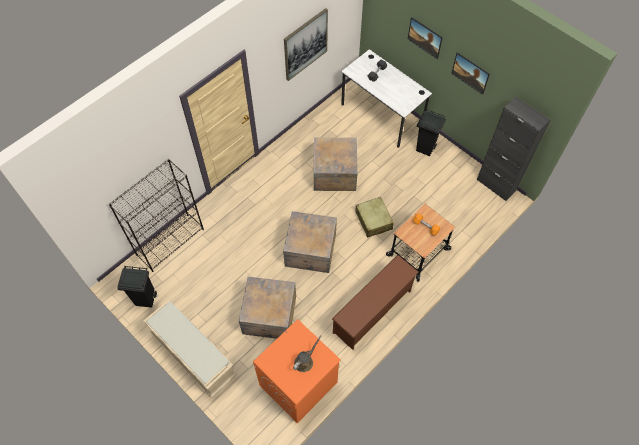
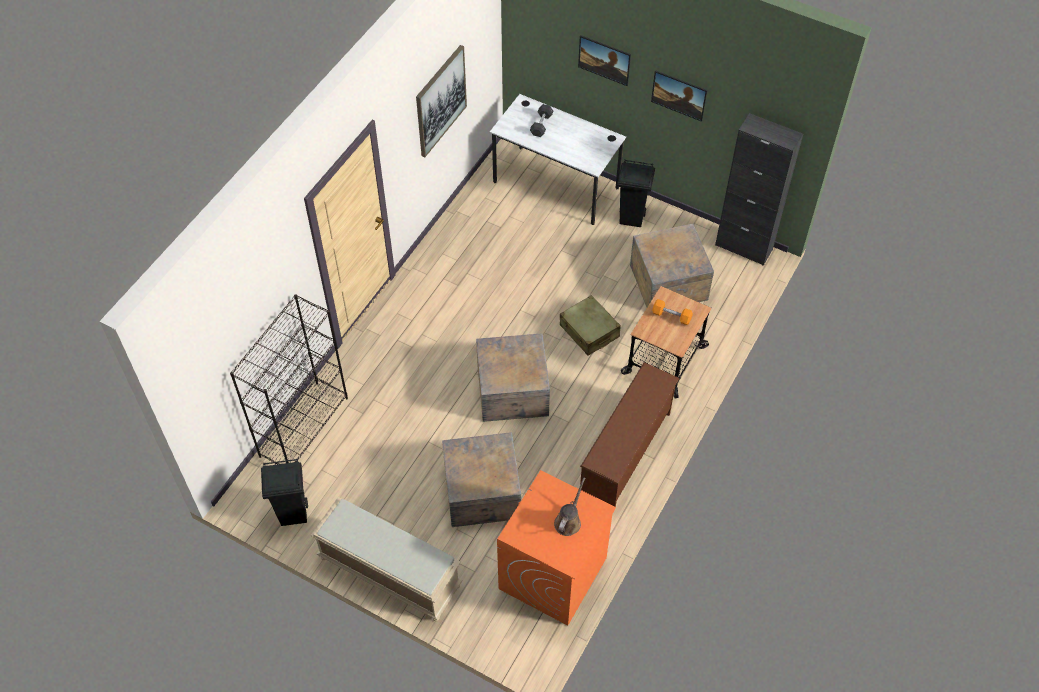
camera: 15 degrees left, 5 degrees down
crate [314,138,358,191] -> crate moved to [630,224,714,307]

